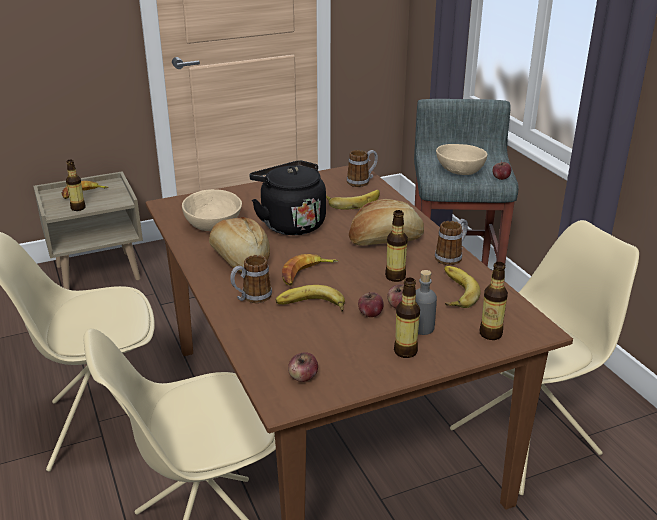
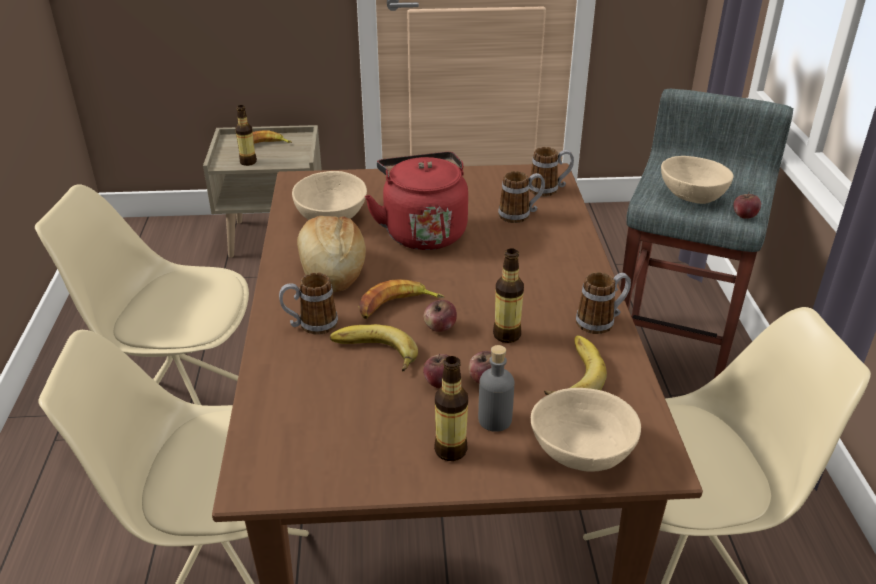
camera: 20 degrees right, 5 degrees up
black kettle [249,160,326,235] -> red kettle [365,152,468,250]
apple [288,352,318,382] -> apple moved to [423,300,457,332]
banana [326,190,380,210] -> mug [498,171,545,223]
bread [349,199,424,245] -> none
bottle [480,262,508,340] -> beige bowl [531,388,641,472]

